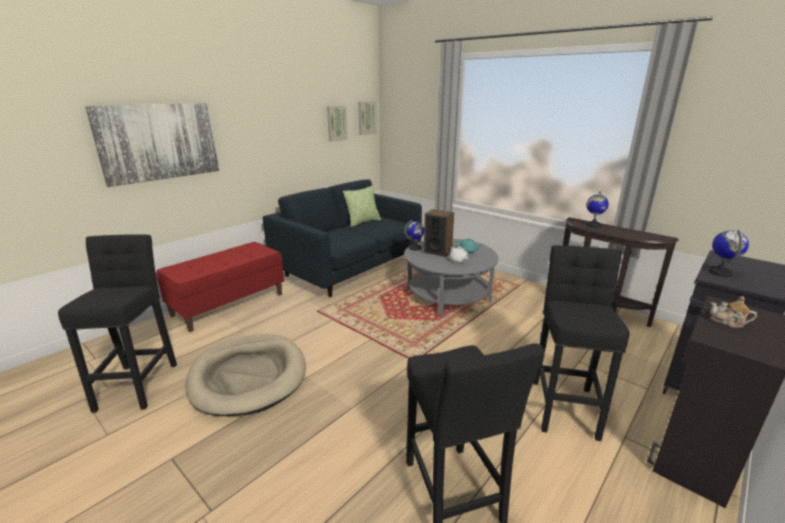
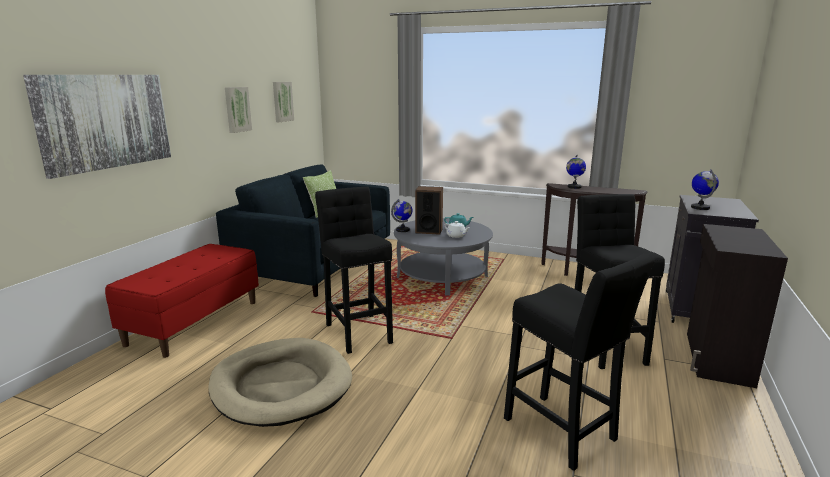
camera: 20 degrees left, 5 degrees down
black stool [58,234,177,413] -> black stool moved to [315,187,393,354]
picture [358,101,376,135] -> picture moved to [225,87,252,133]
teapot [710,296,757,328] -> none

